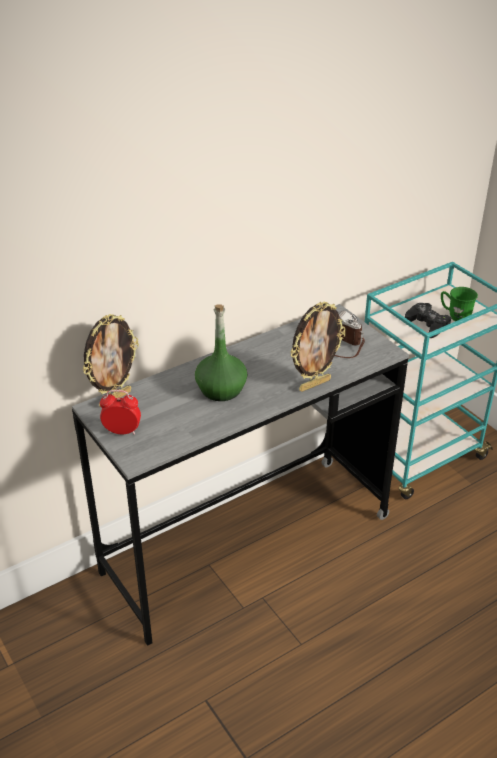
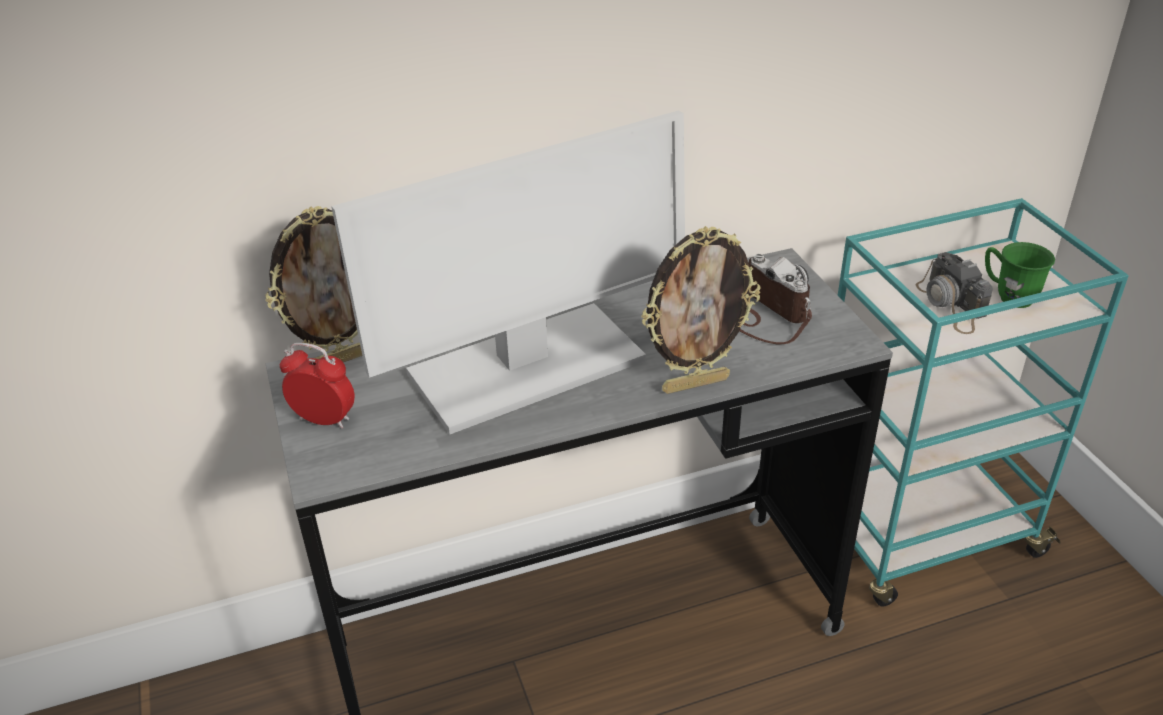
camera: 15 degrees right, 0 degrees up
green bottle [195,304,247,401] -> monitor [331,110,685,434]
black game controller [405,303,451,338] -> camera [916,252,993,334]

